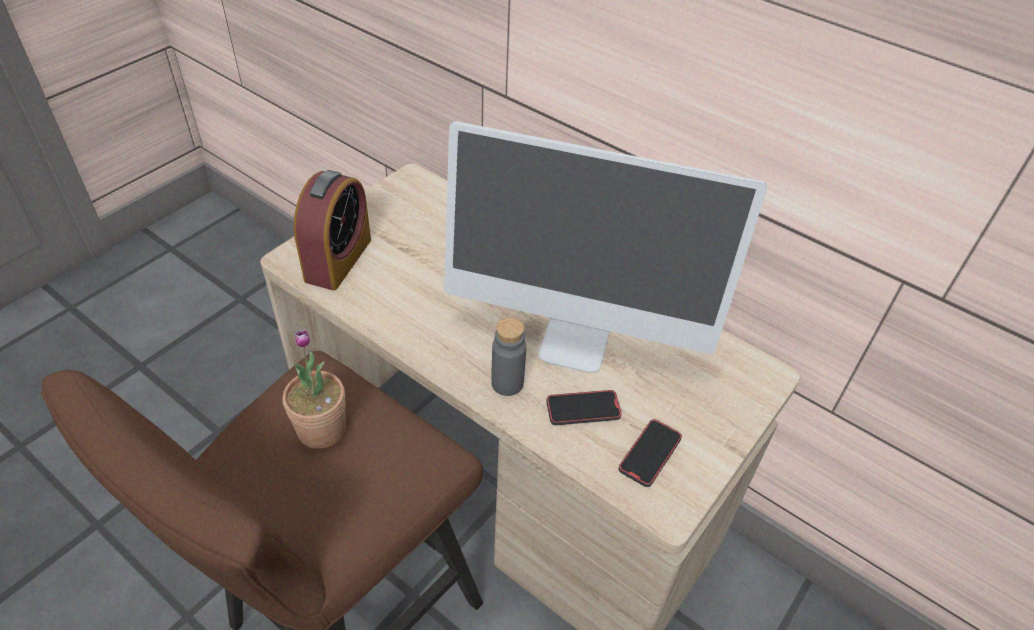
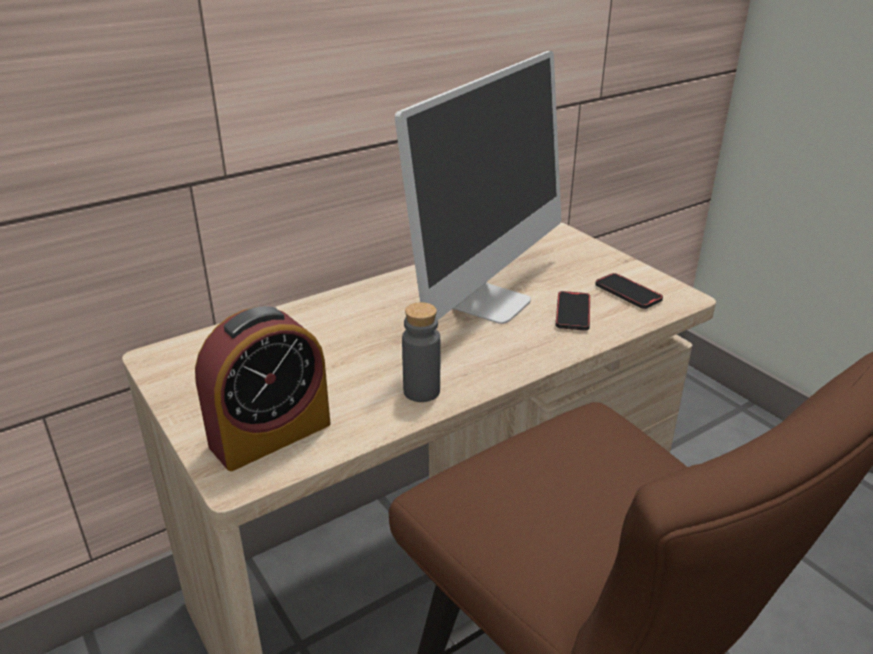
camera: 70 degrees left, 15 degrees down
potted plant [283,329,346,449] -> none
alarm clock [294,170,371,290] -> alarm clock turned 105 degrees clockwise [195,306,331,471]
grey bottle [491,317,526,396] -> grey bottle moved to [402,302,440,402]

